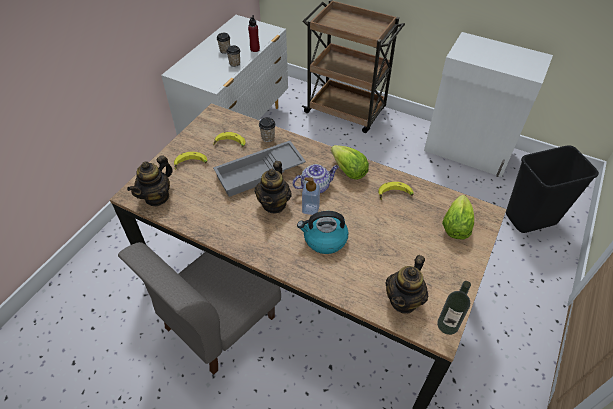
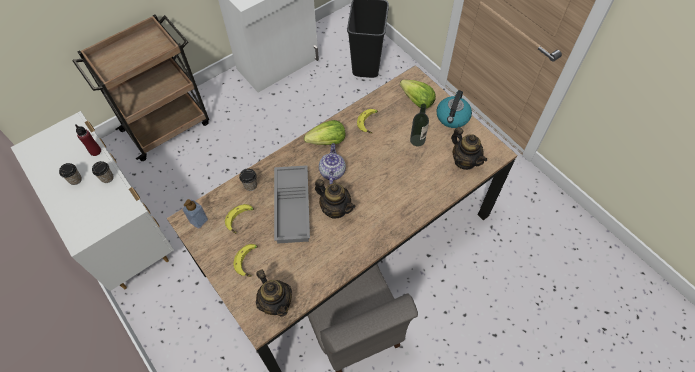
camera: 65 degrees left, 10 degrees up
kettle [297,211,348,254] -> kettle moved to [436,90,472,128]
soap dispenser [302,177,320,215] -> soap dispenser moved to [182,199,208,228]
bottle [437,281,471,335] -> bottle moved to [410,103,429,147]

